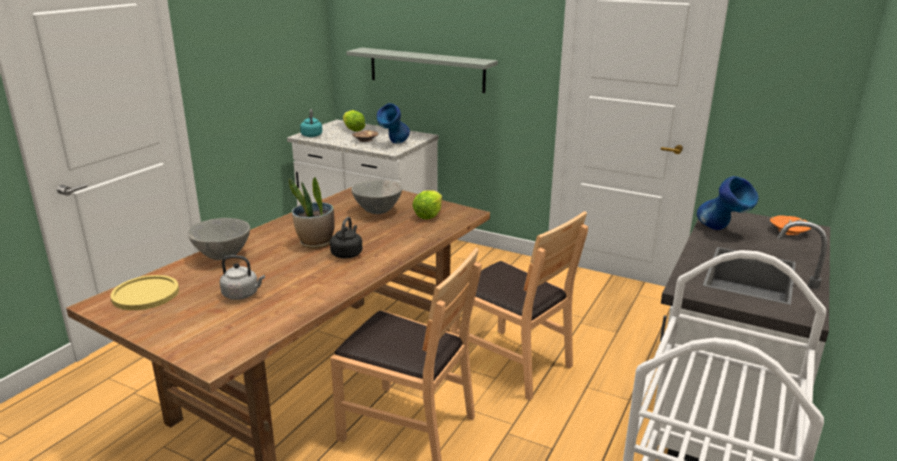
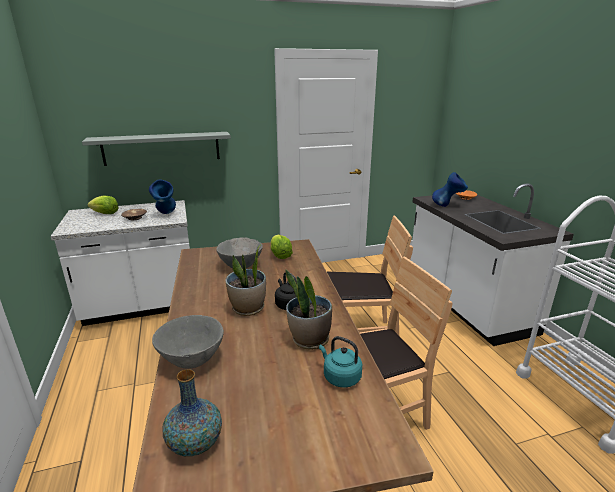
camera: 45 degrees left, 0 degrees up
yellow plate [111,275,179,310] -> vase [163,369,222,456]
grey kettle [220,255,265,300] -> none
turquoise kettle [300,109,322,137] -> turquoise kettle moved to [319,336,362,388]
none -> potted plant [285,270,332,350]

